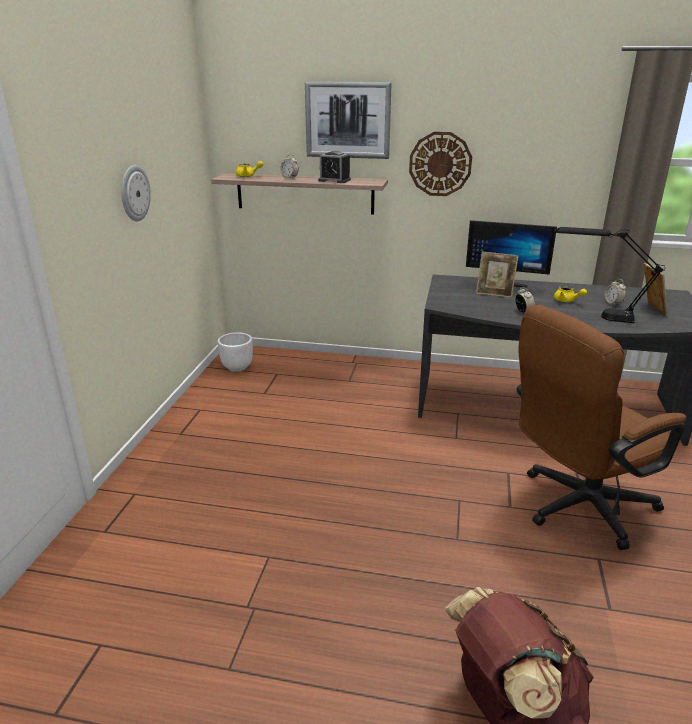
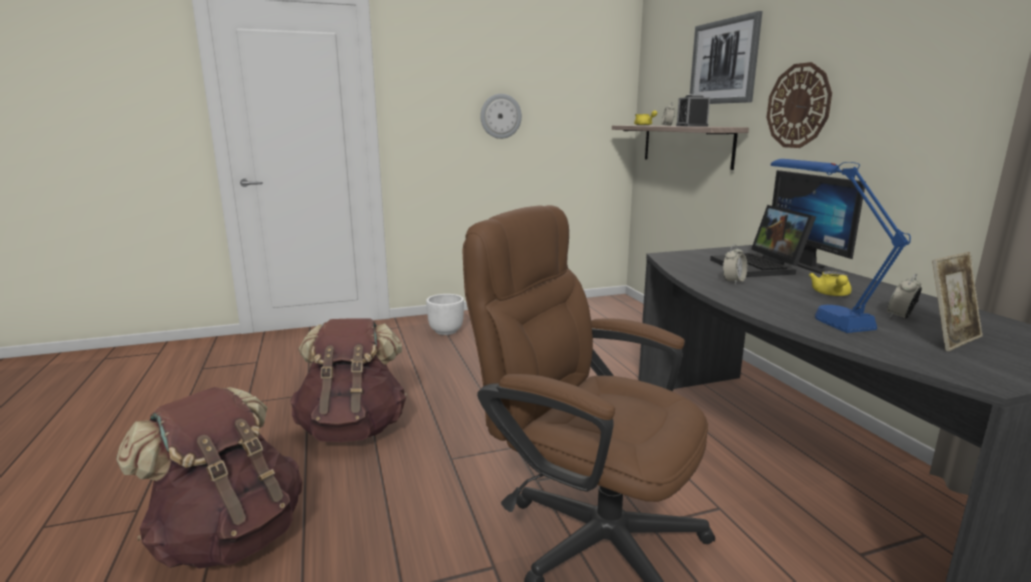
camera: 60 degrees right, 10 degrees down
white planter [218,332,253,372] -> white planter moved to [426,294,464,335]
picture frame [476,251,519,298] -> laptop [710,205,816,277]
black table lamp [554,227,665,323] -> blue table lamp [771,159,911,333]
none -> brown backpack [290,318,407,442]

